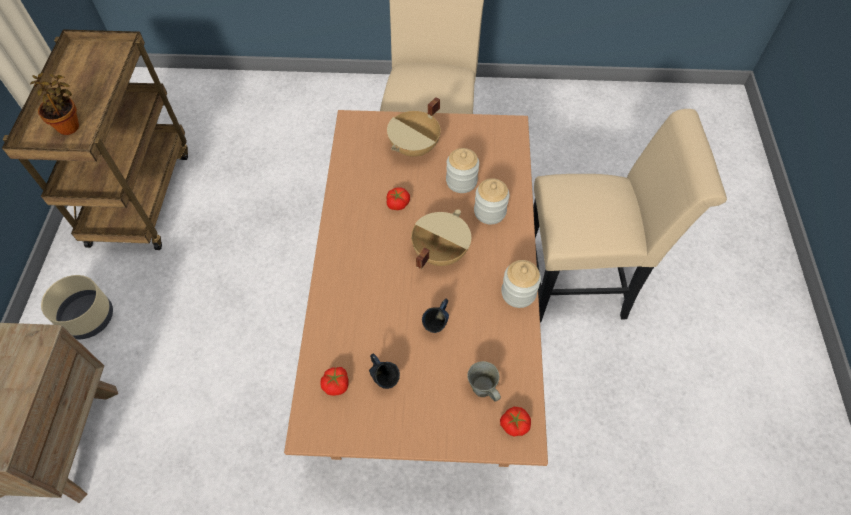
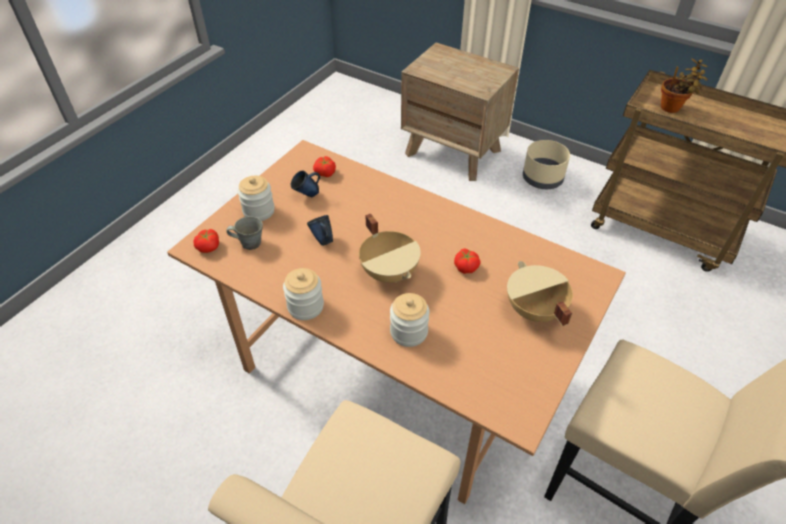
camera: 120 degrees right, 10 degrees down
jar [446,148,479,193] -> jar moved to [238,176,275,221]

